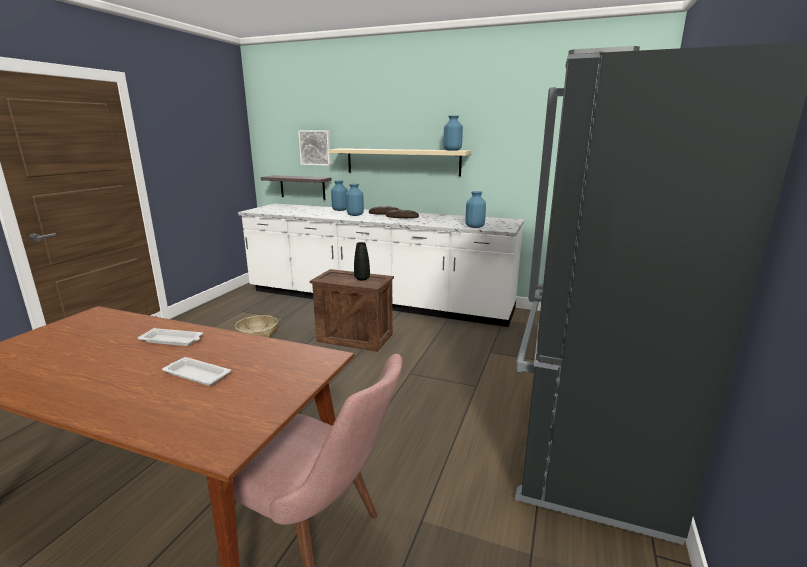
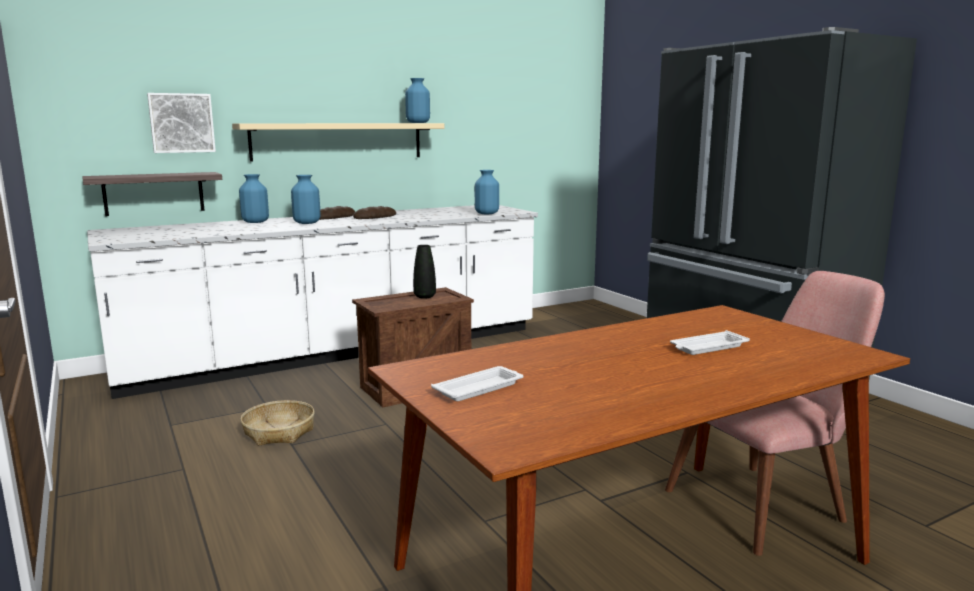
camera: 50 degrees left, 5 degrees down
white tray [138,328,203,346] -> white tray moved to [431,366,524,401]

